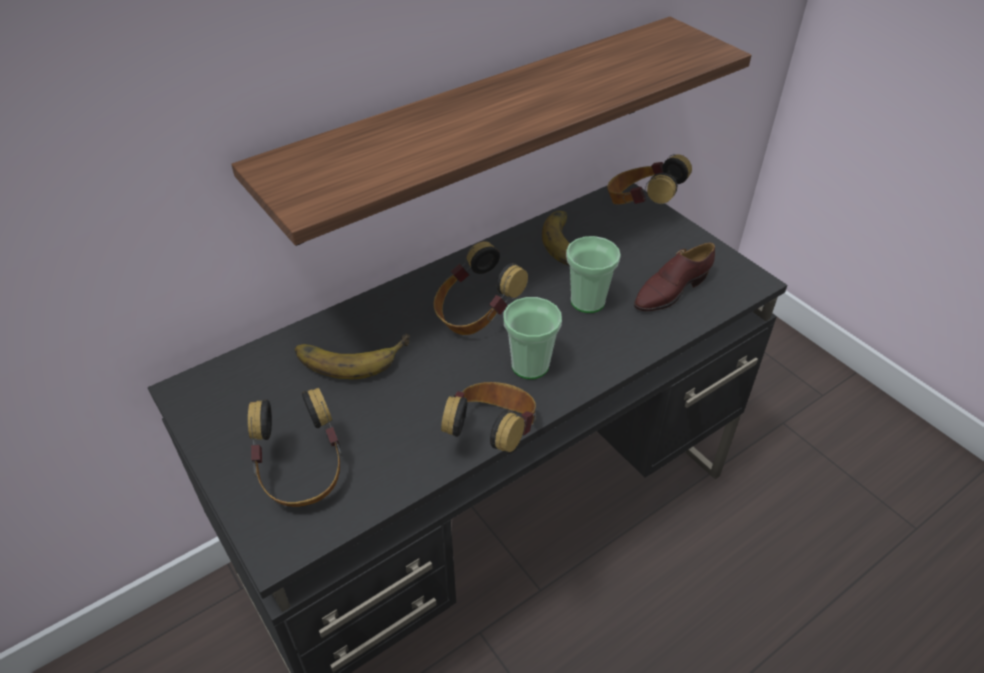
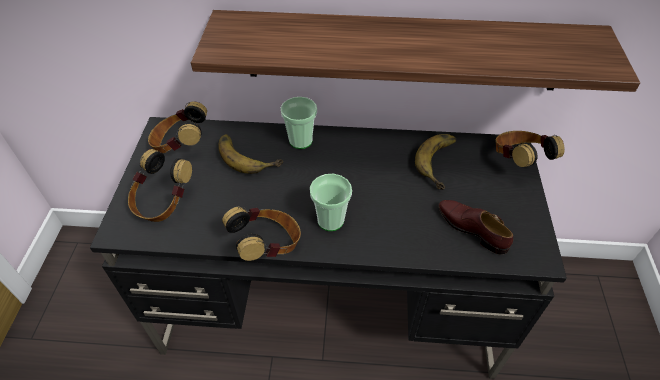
camera: 40 degrees right, 5 degrees up
headphones [433,241,528,335] -> headphones moved to [148,101,207,153]
cup [566,236,621,313] -> cup moved to [281,97,317,149]
brown shoe [634,243,715,311] -> brown shoe turned 45 degrees clockwise [439,200,513,255]

